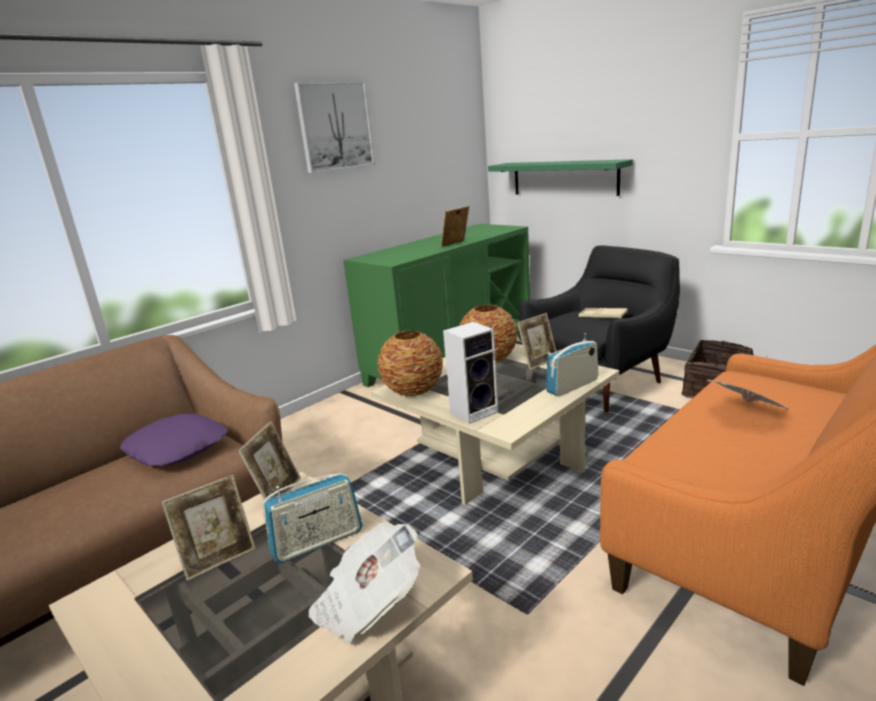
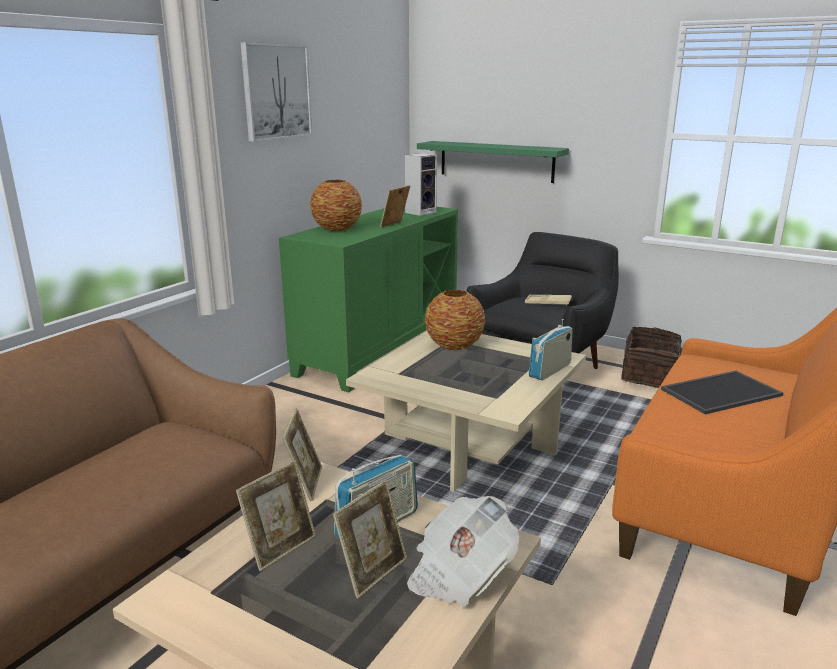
camera: 15 degrees left, 0 degrees up
purple pillow [120,414,228,467] -> none
vase [378,331,443,396] -> vase moved to [310,180,362,231]
speaker [443,322,498,424] -> speaker moved to [405,153,437,216]
picture frame [517,313,556,370] -> picture frame moved to [333,480,407,599]
newspaper [707,380,788,409] -> tray [661,371,783,414]

